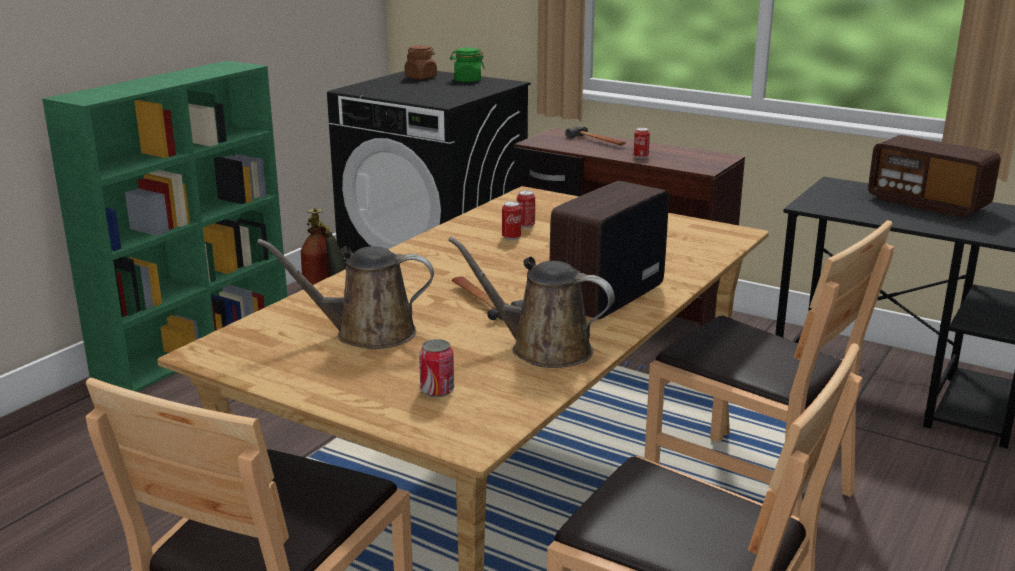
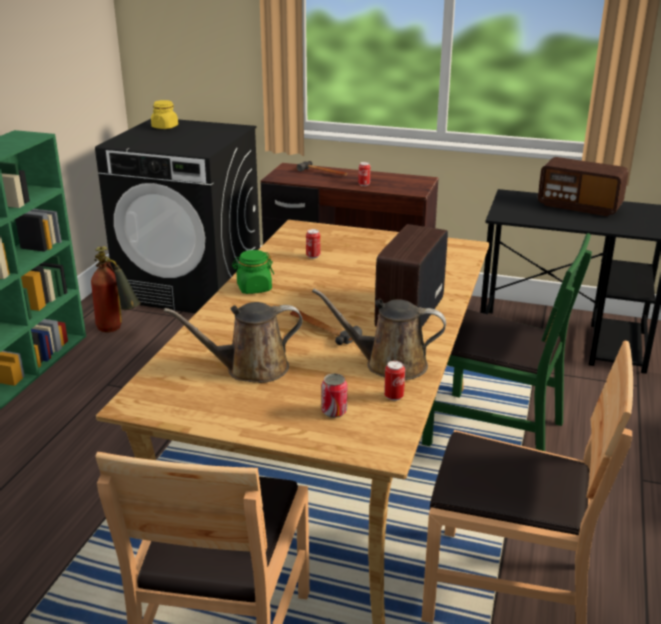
camera: 15 degrees left, 5 degrees up
brown jar [405,45,437,79] -> yellow jar [151,100,178,129]
green jar [450,48,485,82] -> green jar moved to [232,250,274,294]
can [502,201,521,240] -> can moved to [384,361,405,401]
brown chair [644,220,894,518] -> green chair [422,233,592,451]

